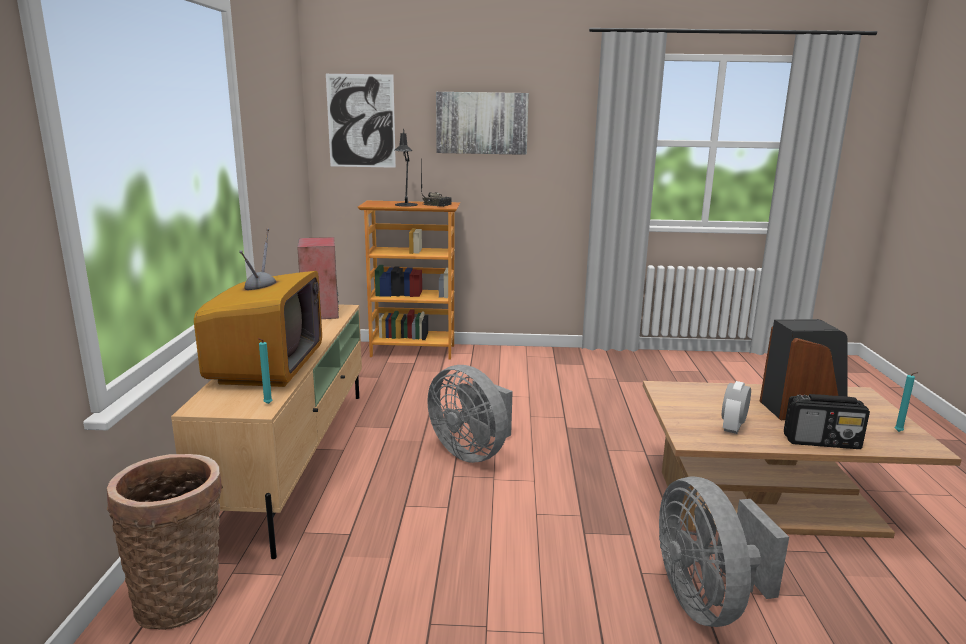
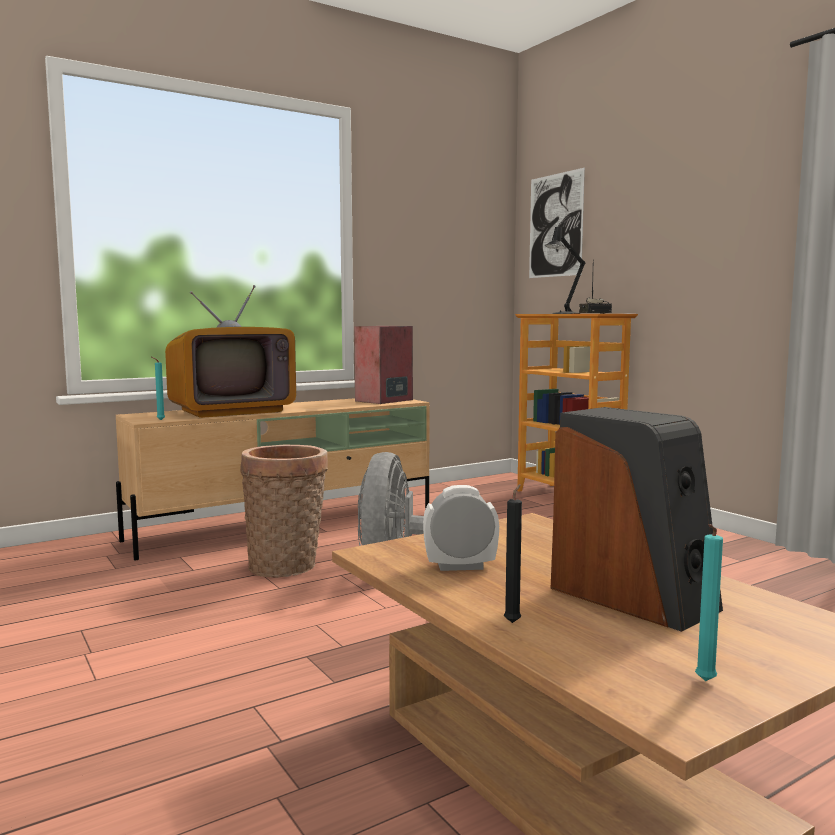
camera: 55 degrees right, 10 degrees down
basket [107,454,223,630] -> basket moved to [240,445,328,578]
picture [436,92,529,155] -> none
grey fan [659,476,789,627] -> none
radio [784,394,870,449] -> black candle [504,484,522,623]

